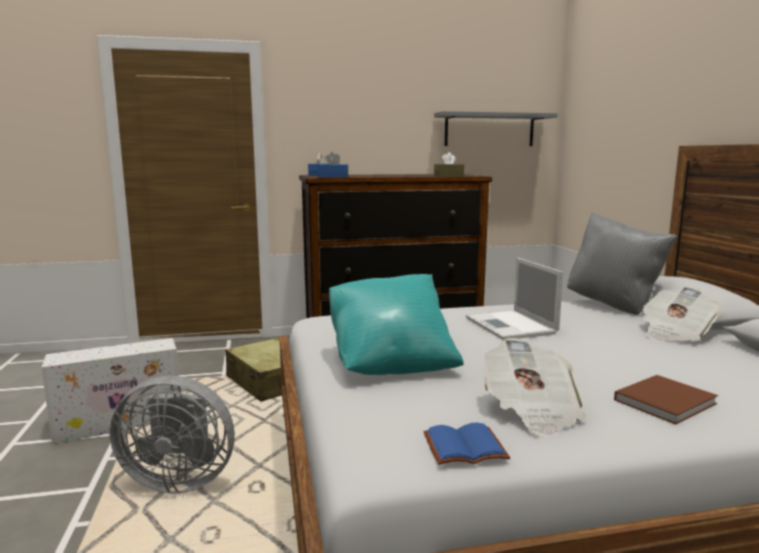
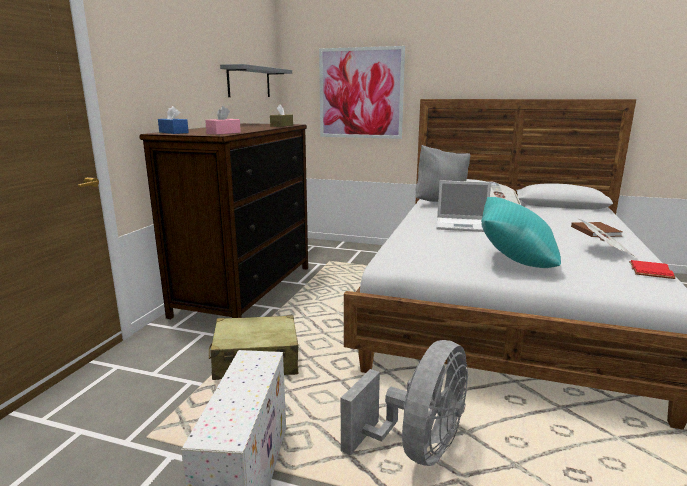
camera: 60 degrees left, 5 degrees up
blue tissue box [317,152,348,177] -> pink tissue box [205,106,241,135]
blue book [424,423,510,465] -> red book [629,260,676,279]
none -> picture [319,46,405,139]

